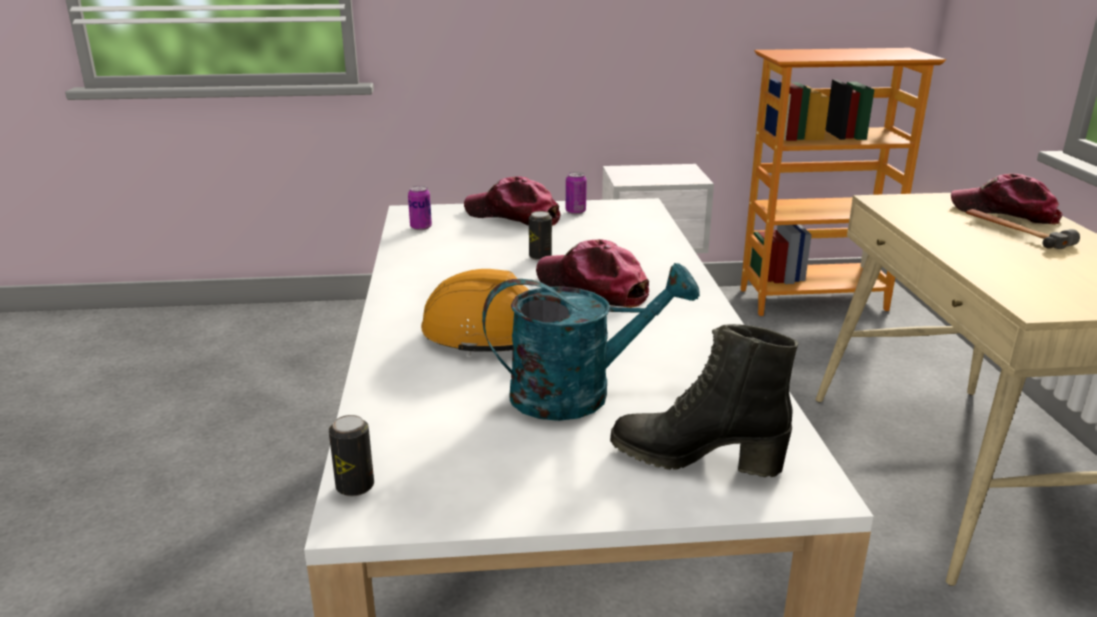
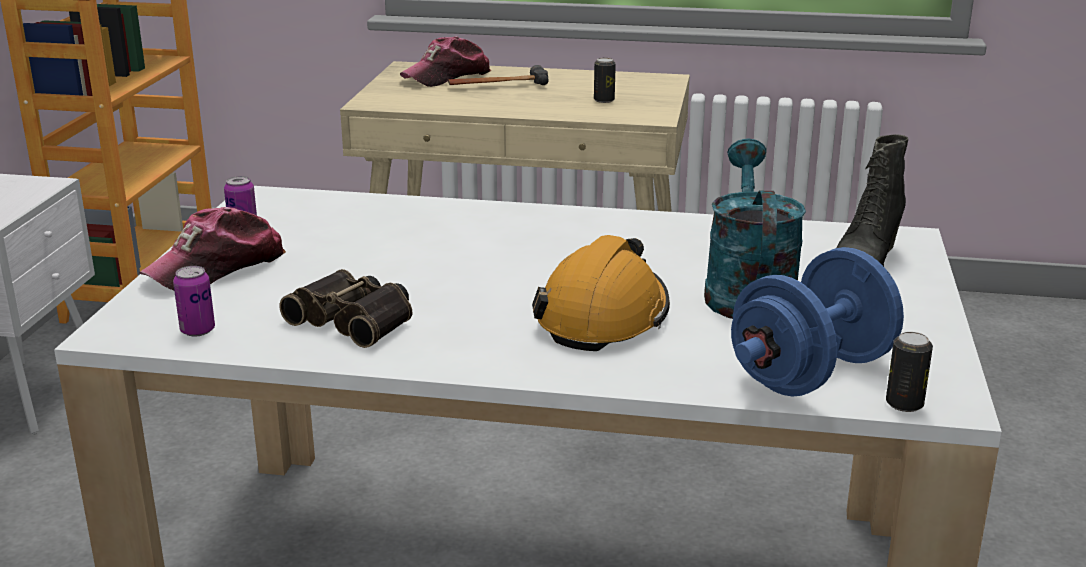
camera: 75 degrees left, 0 degrees up
can [529,211,552,260] -> can moved to [594,58,616,103]
cap [536,239,649,308] -> none
none -> binoculars [279,269,412,348]
none -> blue dumbbell [731,247,904,397]

